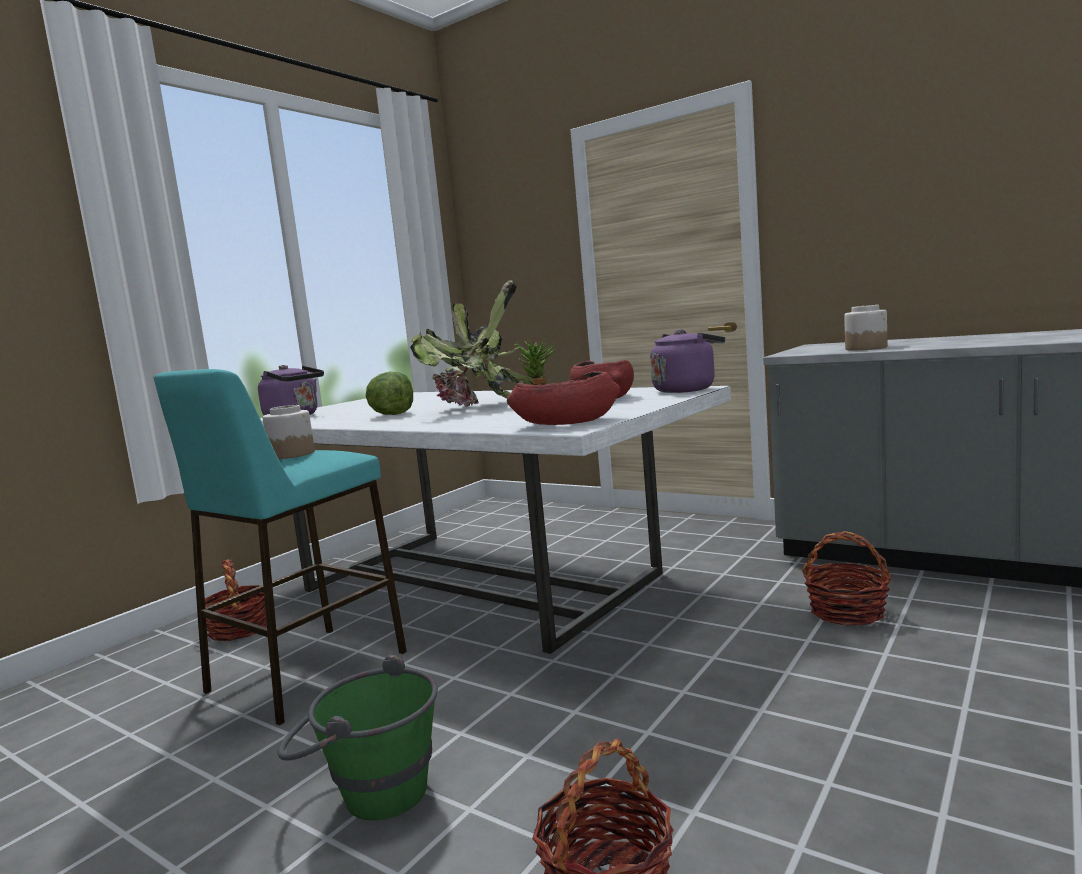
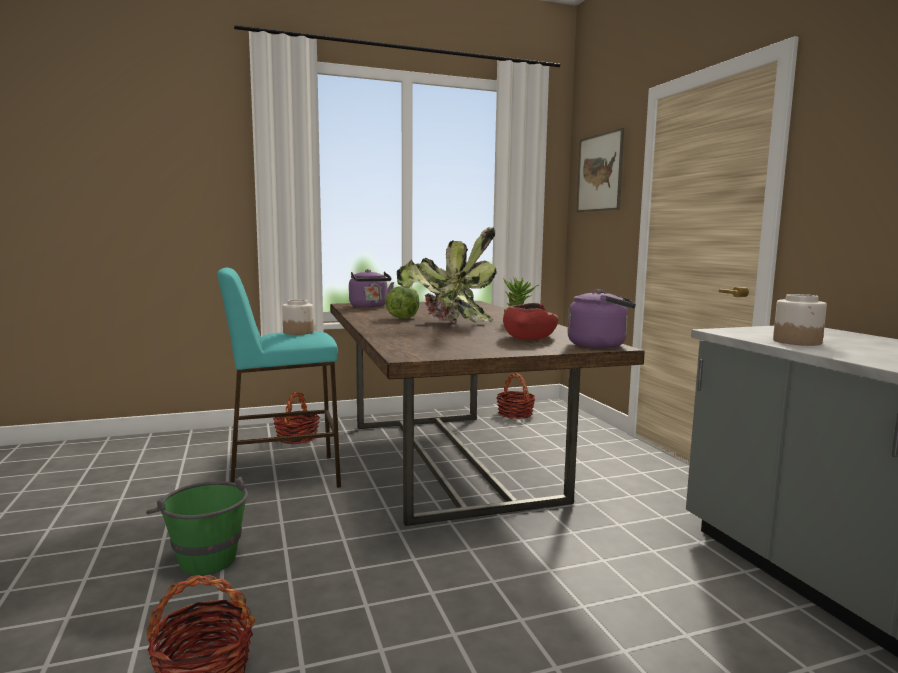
camera: 35 degrees right, 0 degrees up
white dining table [260,386,731,654] -> brown dining table [330,301,645,526]
red bowl [507,371,620,425] -> none
basket [802,531,892,626] -> basket moved to [496,374,536,419]
none -> picture [576,128,624,212]

